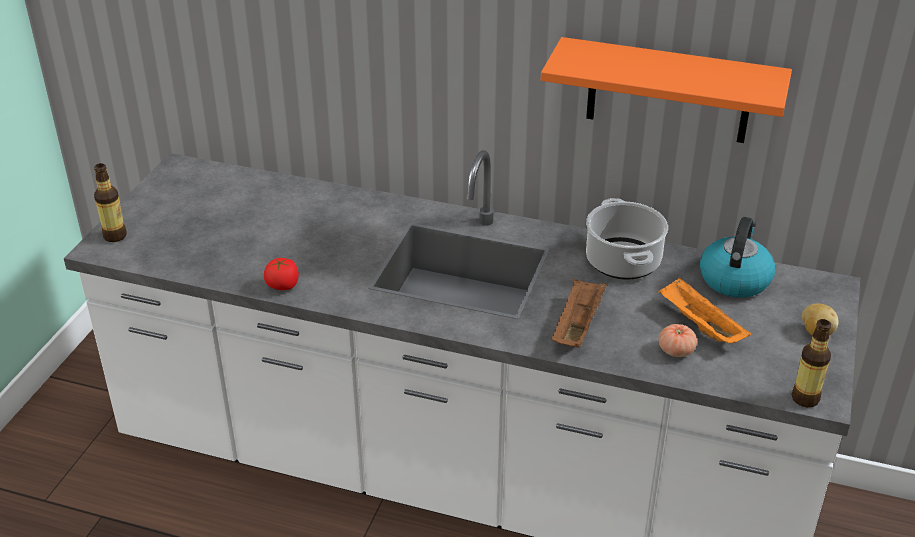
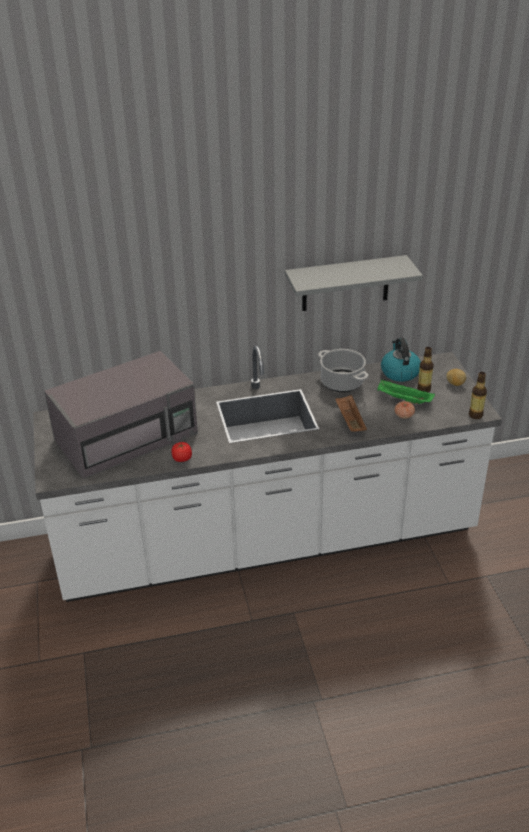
camera: 30 degrees left, 0 degrees up
bottle [94,163,127,242] -> bottle moved to [417,347,434,392]
orange shelf [541,37,792,143] -> grey shelf [285,255,423,311]
orange tray [658,278,751,344] -> green tray [378,380,435,404]
none -> grey microwave [44,351,198,479]

